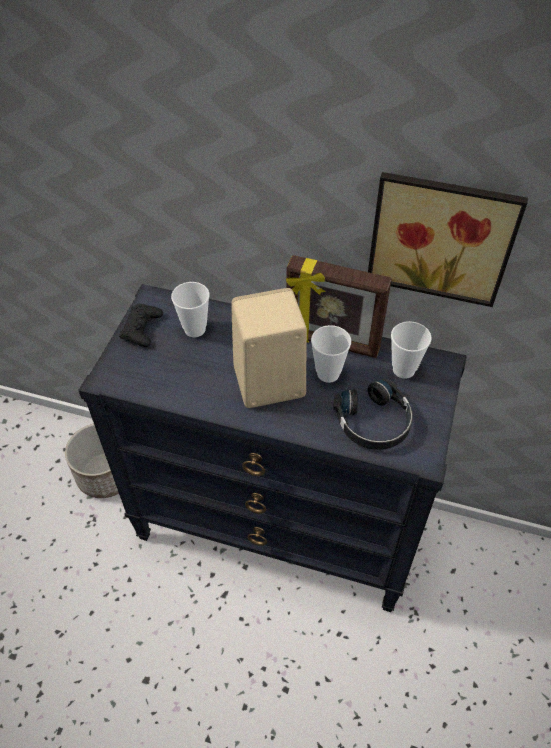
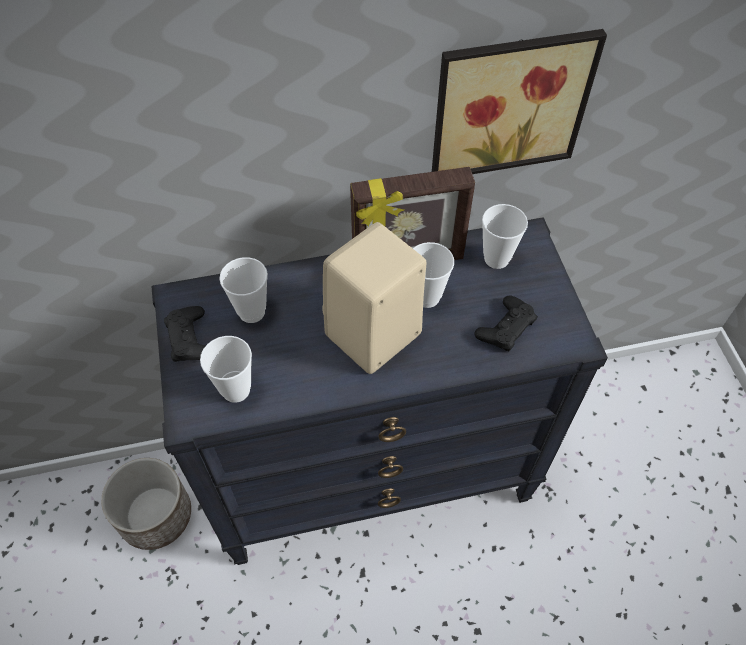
camera: 30 degrees left, 5 degrees up
black headphones [334,378,413,450] -> black game controller [474,296,538,352]
none -> cup [200,336,252,403]

